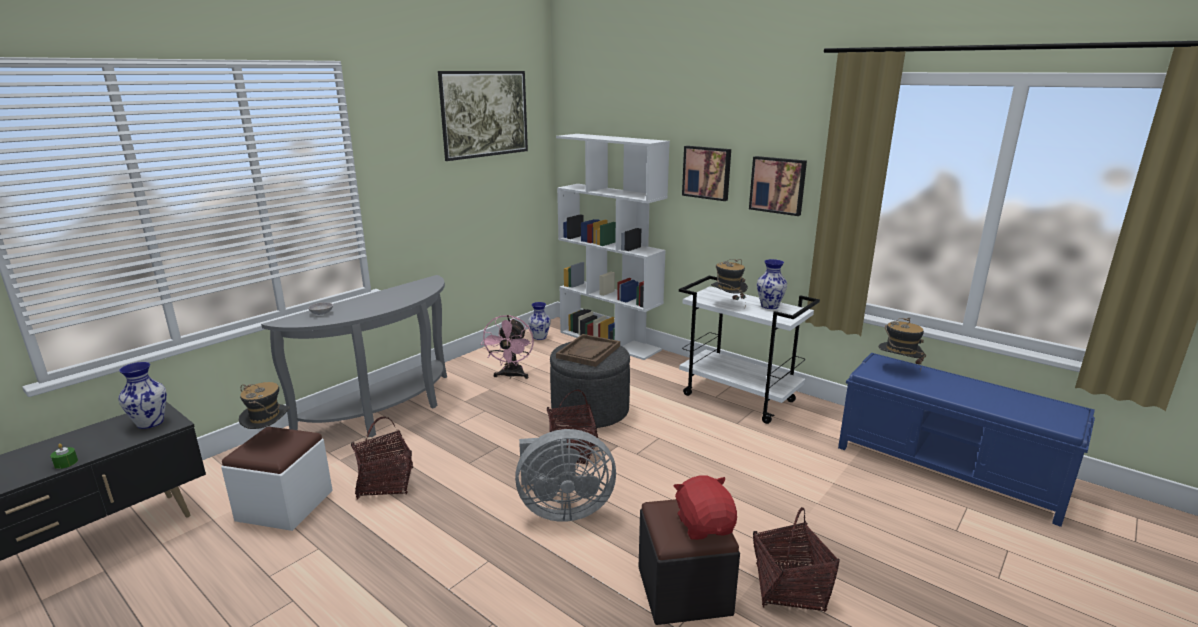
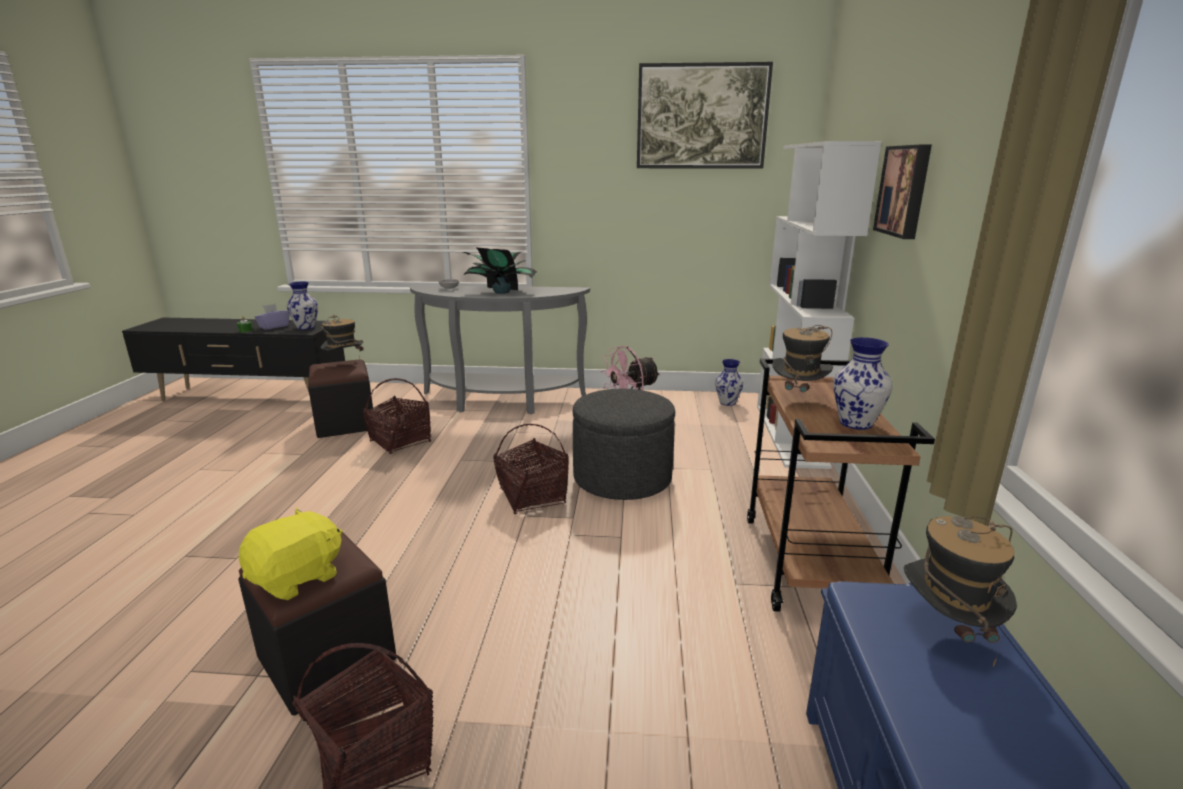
camera: 55 degrees right, 0 degrees up
white ottoman [221,427,333,531] -> black ottoman [308,359,373,438]
grey fan [515,429,616,522] -> none
brown tray [556,334,620,367] -> none
red plush toy [673,475,737,540] -> yellow plush toy [239,508,342,600]
white cart [679,276,820,424] -> brown cart [747,358,935,612]
picture [749,156,807,216] -> none
none -> purple tissue box [254,304,290,330]
none -> potted plant [463,247,537,294]

